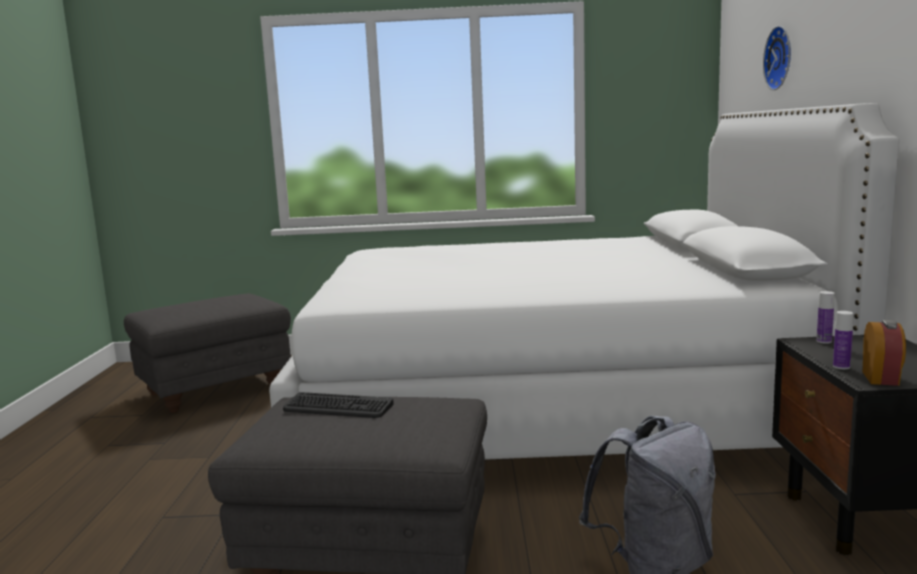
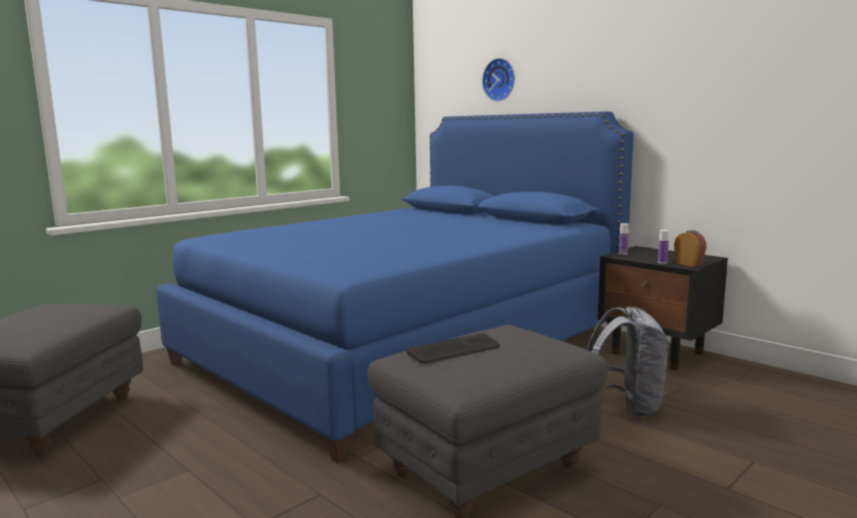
camera: 45 degrees left, 0 degrees up
white bed [269,103,899,460] -> blue bed [156,111,633,463]

